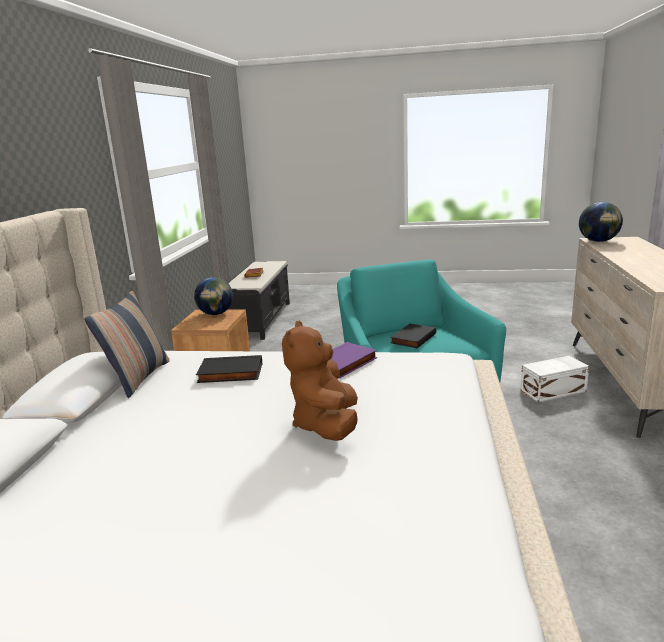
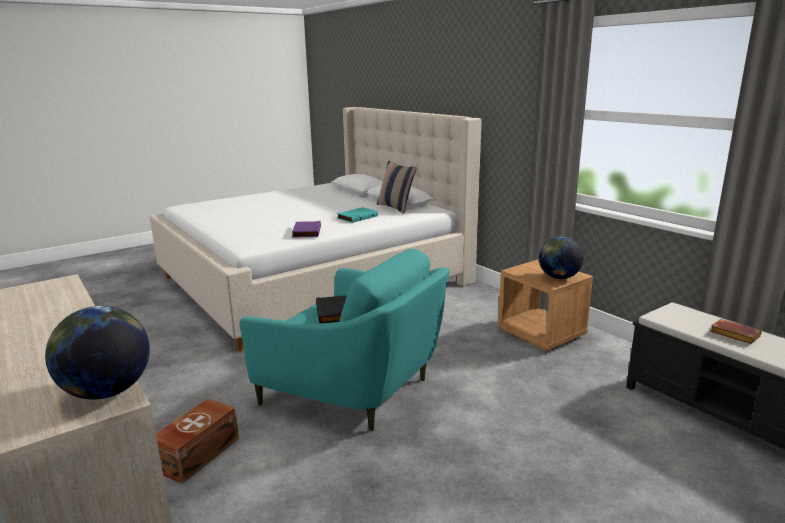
camera: 135 degrees right, 0 degrees up
black book [196,355,262,383] -> turquoise book [337,207,378,223]
brown plush toy [282,320,358,441] -> none
white storage box [520,356,589,402] -> brown storage box [156,399,239,484]

